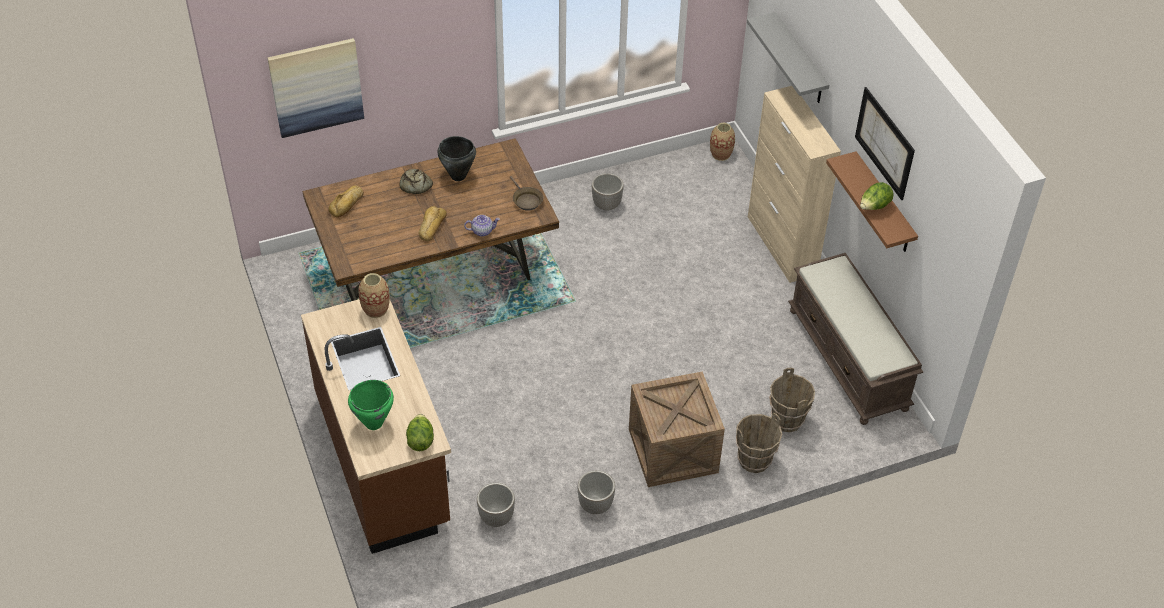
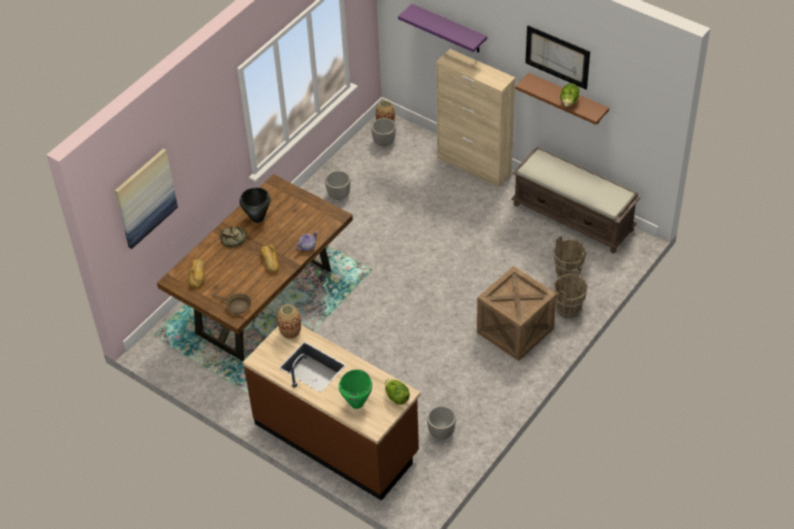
camera: 30 degrees left, 0 degrees up
brown frying pan [510,176,543,211] -> brown frying pan moved to [211,293,251,314]
planter [577,470,615,514] -> planter moved to [371,118,396,147]
grey shelf [747,12,829,103] -> purple shelf [398,4,487,53]

